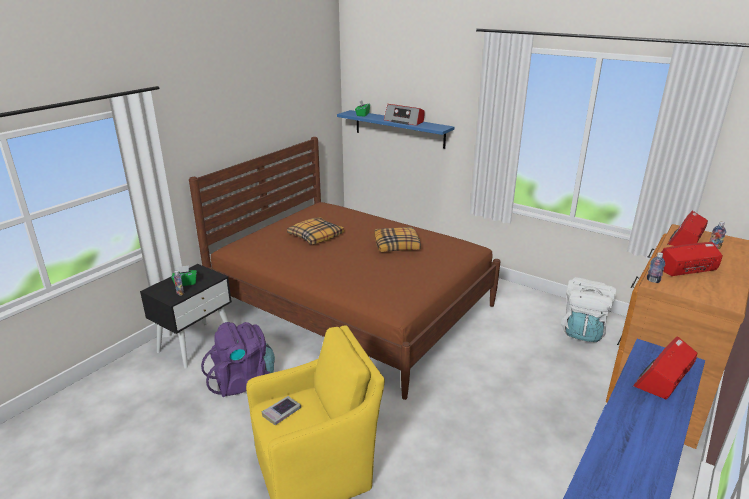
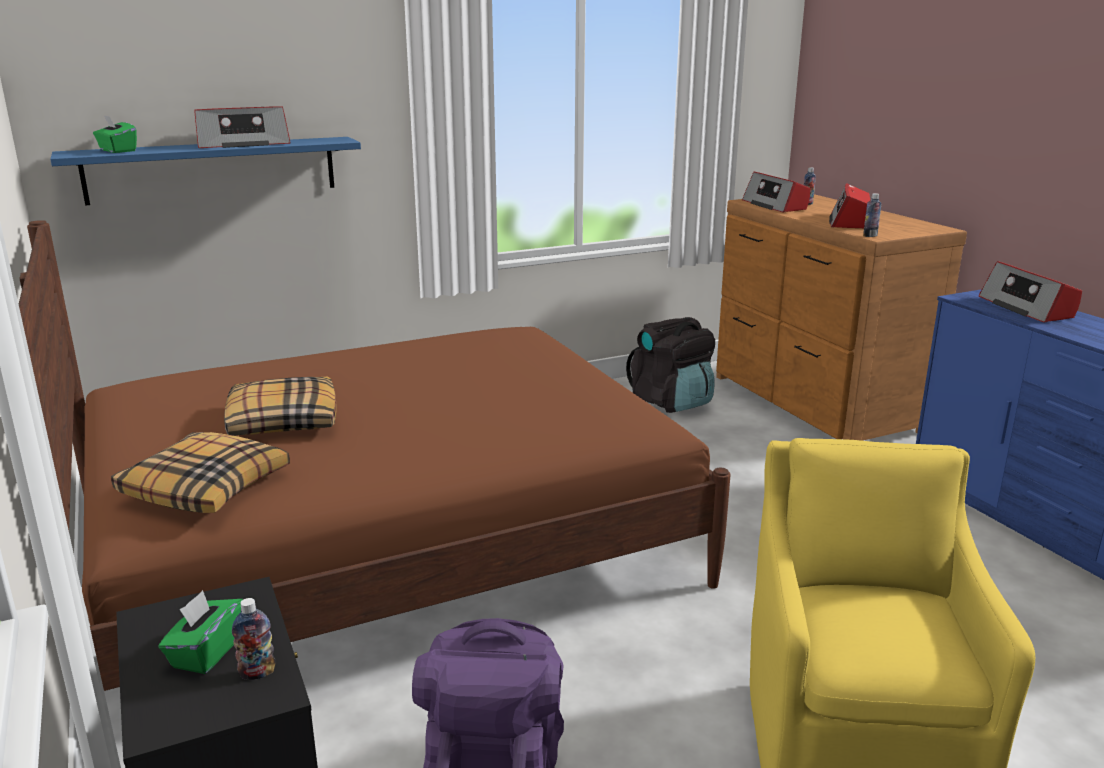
camera: 60 degrees left, 5 degrees down
book [262,396,301,425] -> none
pillow [374,227,421,252] -> pillow moved to [111,432,290,513]
white backpack [561,277,616,342] -> black backpack [626,317,715,413]

